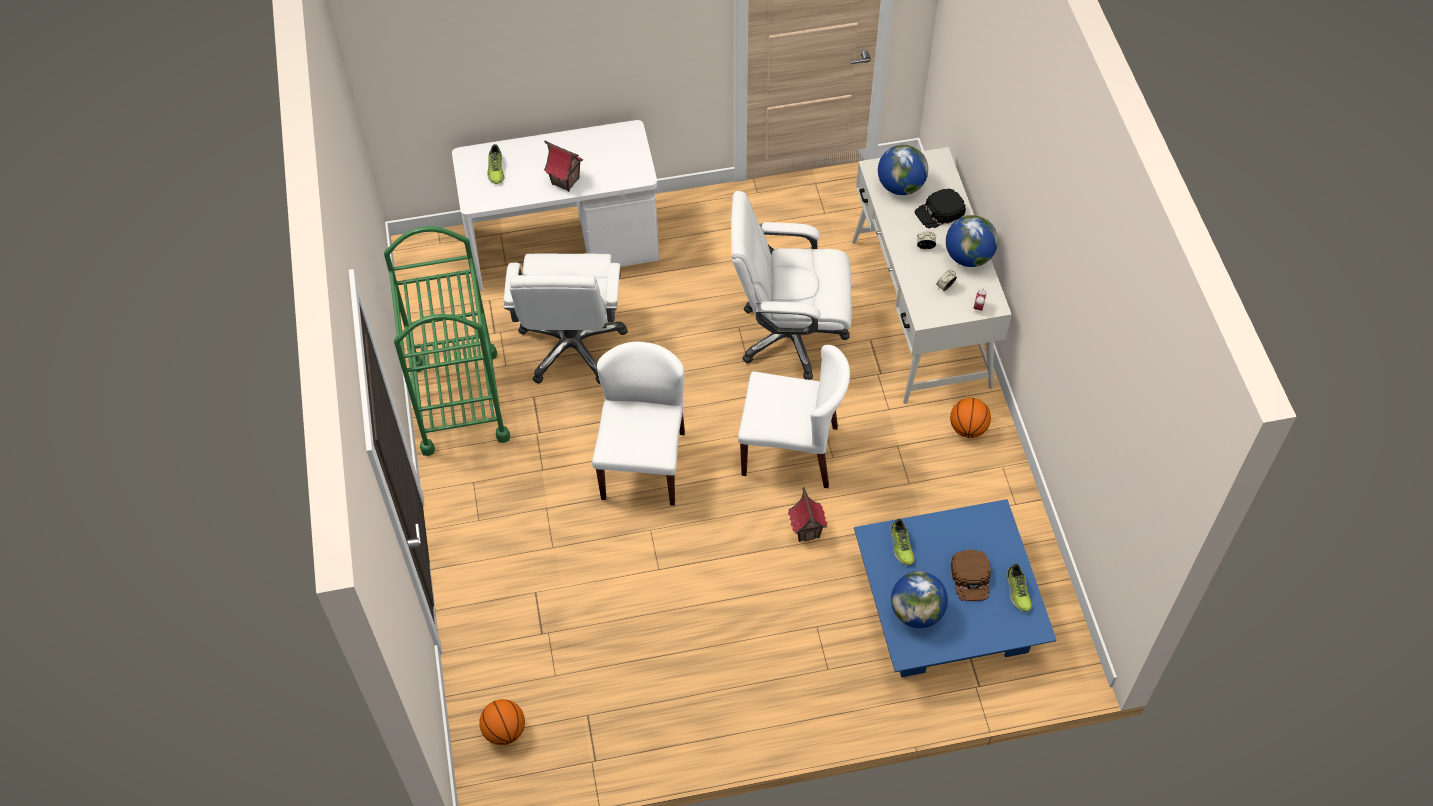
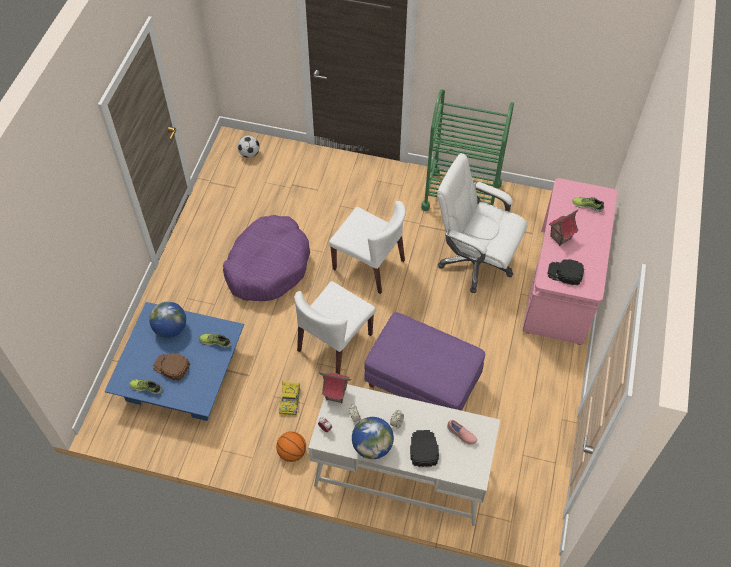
camera: 115 degrees right, 0 degrees up
white desk [452,120,659,290] -> pink desk [523,178,617,345]
basketball [479,699,525,745] -> football [238,135,260,158]
white office chair [731,191,852,380] -> purple ottoman [364,312,485,411]
toy house [788,487,827,542] -> toy house moved to [319,372,351,404]
globe [878,145,928,195] -> pink shoe [447,420,478,445]
none -> purple dog bed [223,215,310,301]
none -> toy car [279,381,300,416]
none -> black cap [547,259,584,286]

